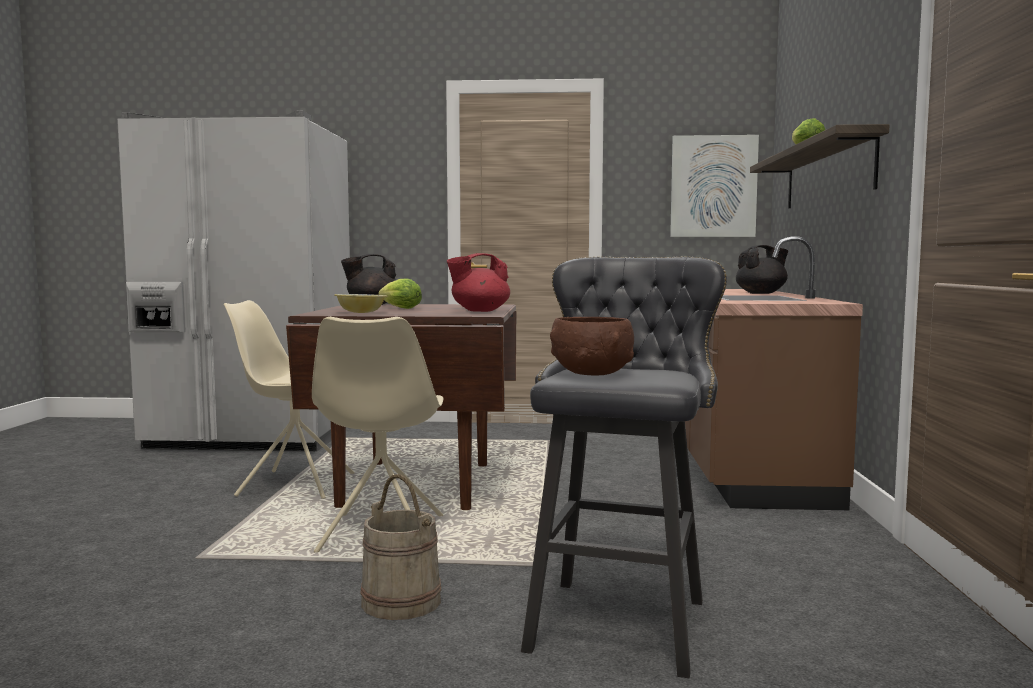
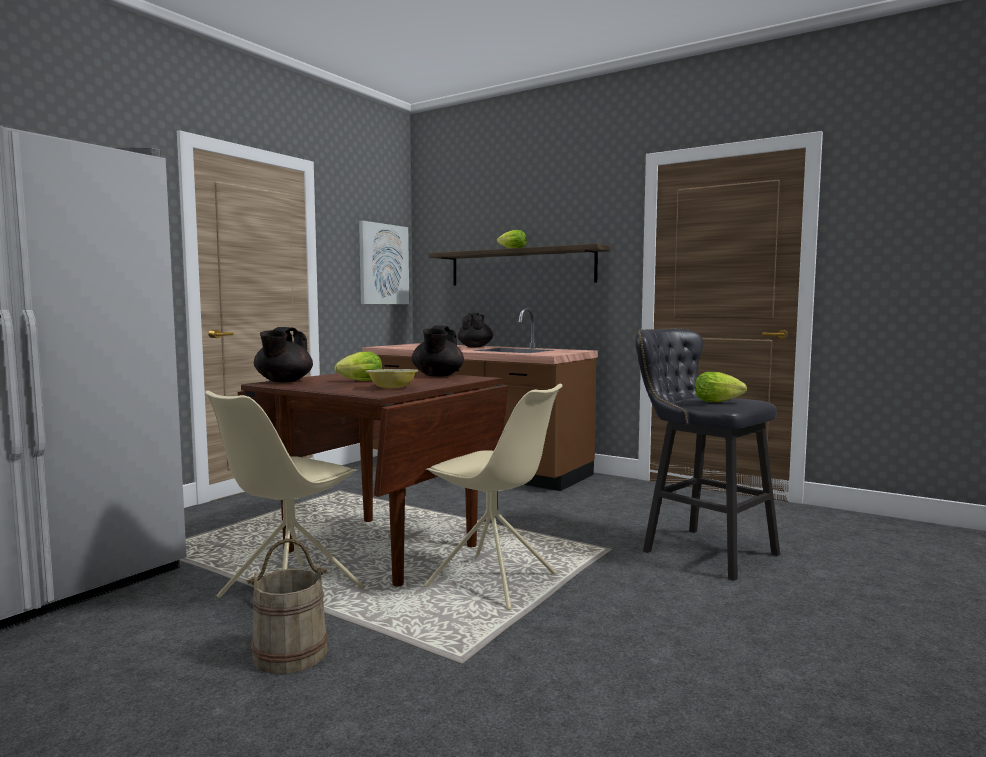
camera: 60 degrees left, 0 degrees up
beige bucket [360,474,441,620] -> beige bucket moved to [247,539,328,674]
red teapot [447,253,510,312] -> black teapot [412,325,464,377]
brown bowl [550,317,634,375] -> lettuce [695,372,747,402]

